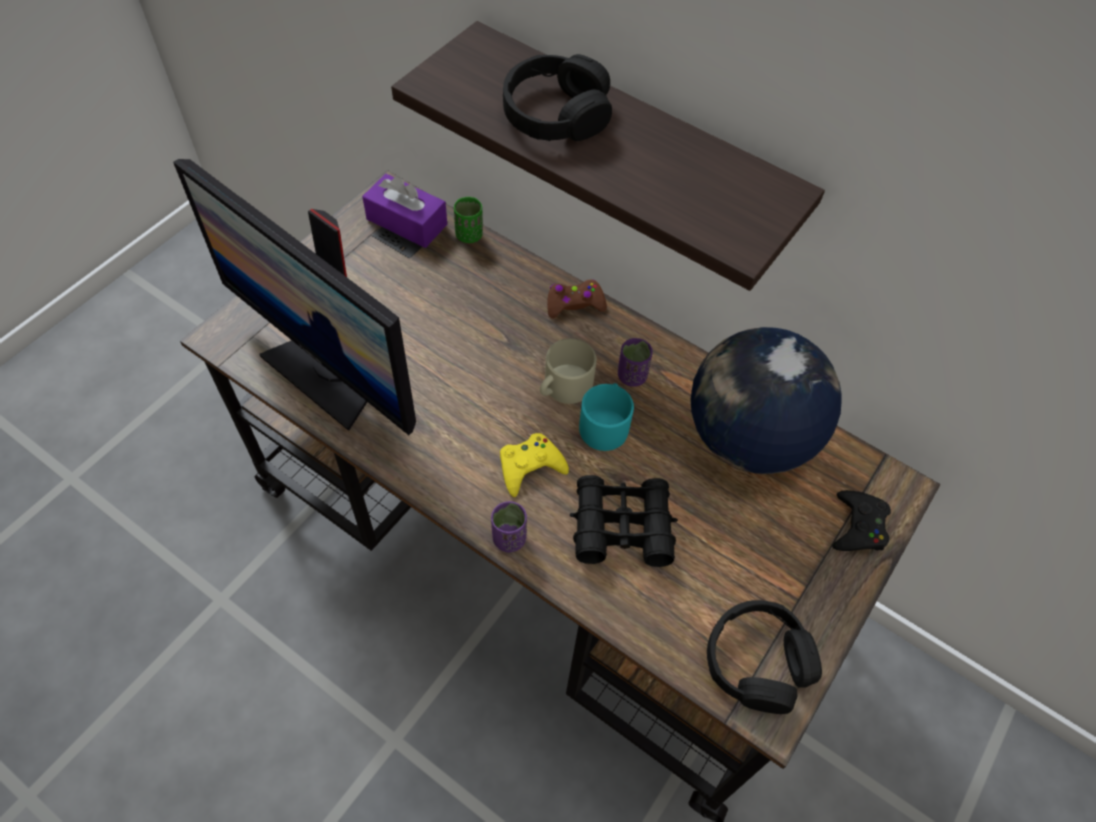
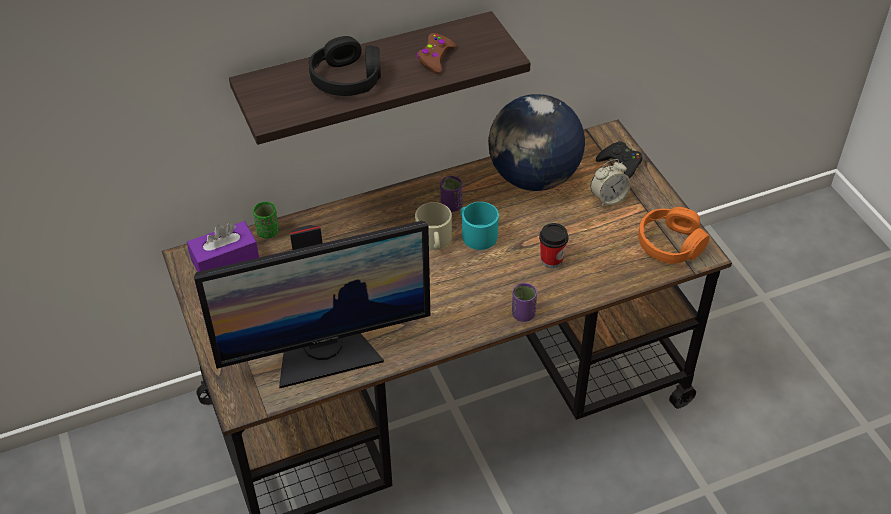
camera: 55 degrees left, 10 degrees down
yellow game controller [500,433,569,497] -> none
brown game controller [547,279,607,318] -> brown game controller moved to [417,33,456,74]
black binoculars [570,475,678,567] -> cup [539,223,569,268]
black headphones [707,600,822,714] -> orange headphones [638,207,709,264]
none -> alarm clock [590,159,631,207]

